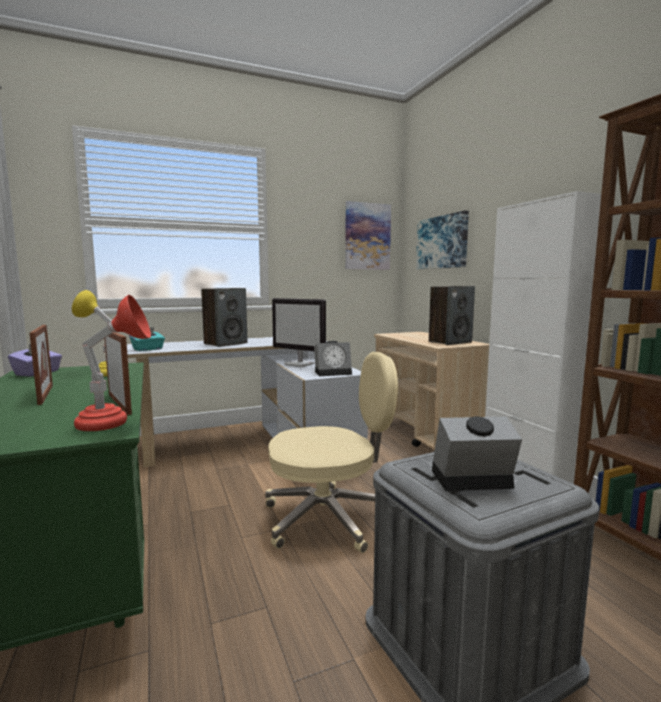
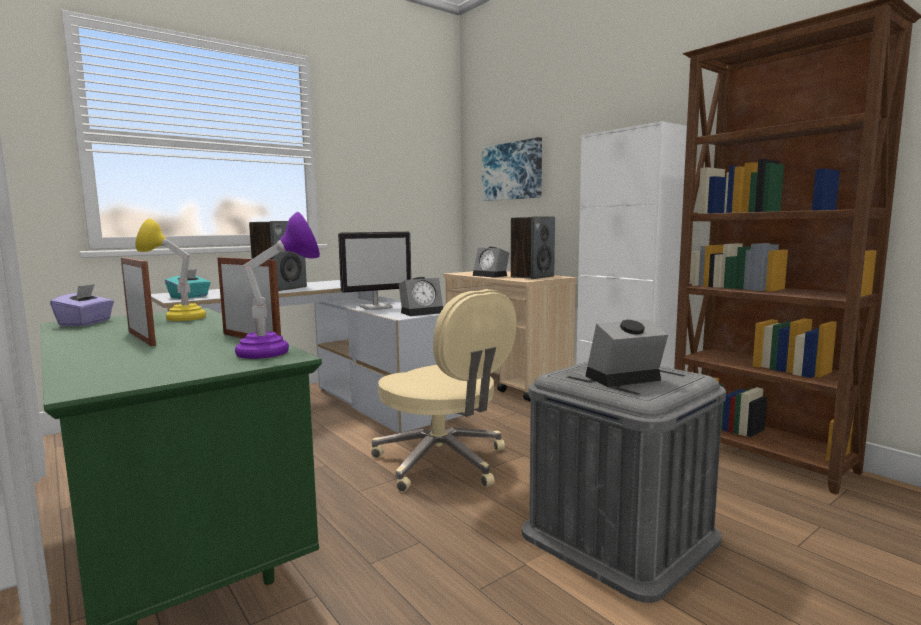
camera: 15 degrees left, 0 degrees up
red table lamp [74,295,151,431] -> purple table lamp [235,212,320,359]
beige office chair [265,352,398,553] -> beige office chair turned 75 degrees clockwise [371,289,516,492]
monitor [272,298,326,367] -> monitor turned 45 degrees counterclockwise [338,232,411,310]
picture [345,201,391,270] -> none
none -> alarm clock [473,247,509,277]

